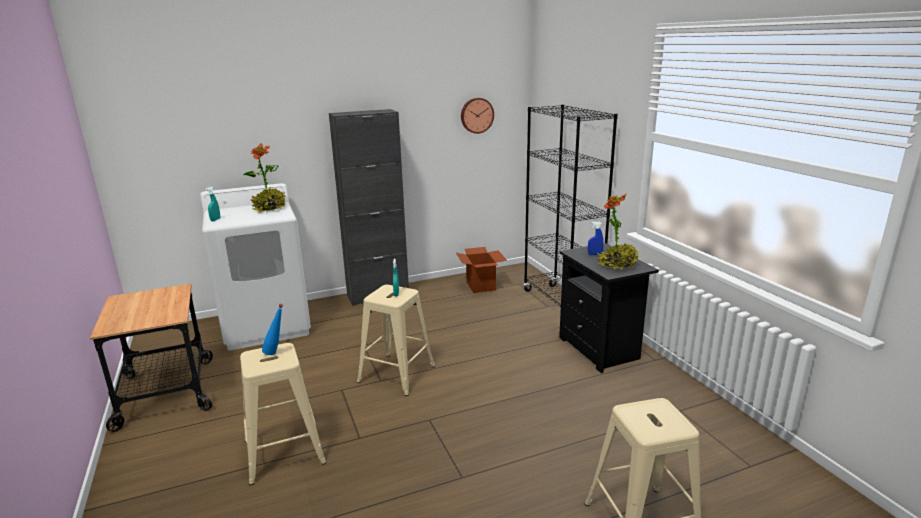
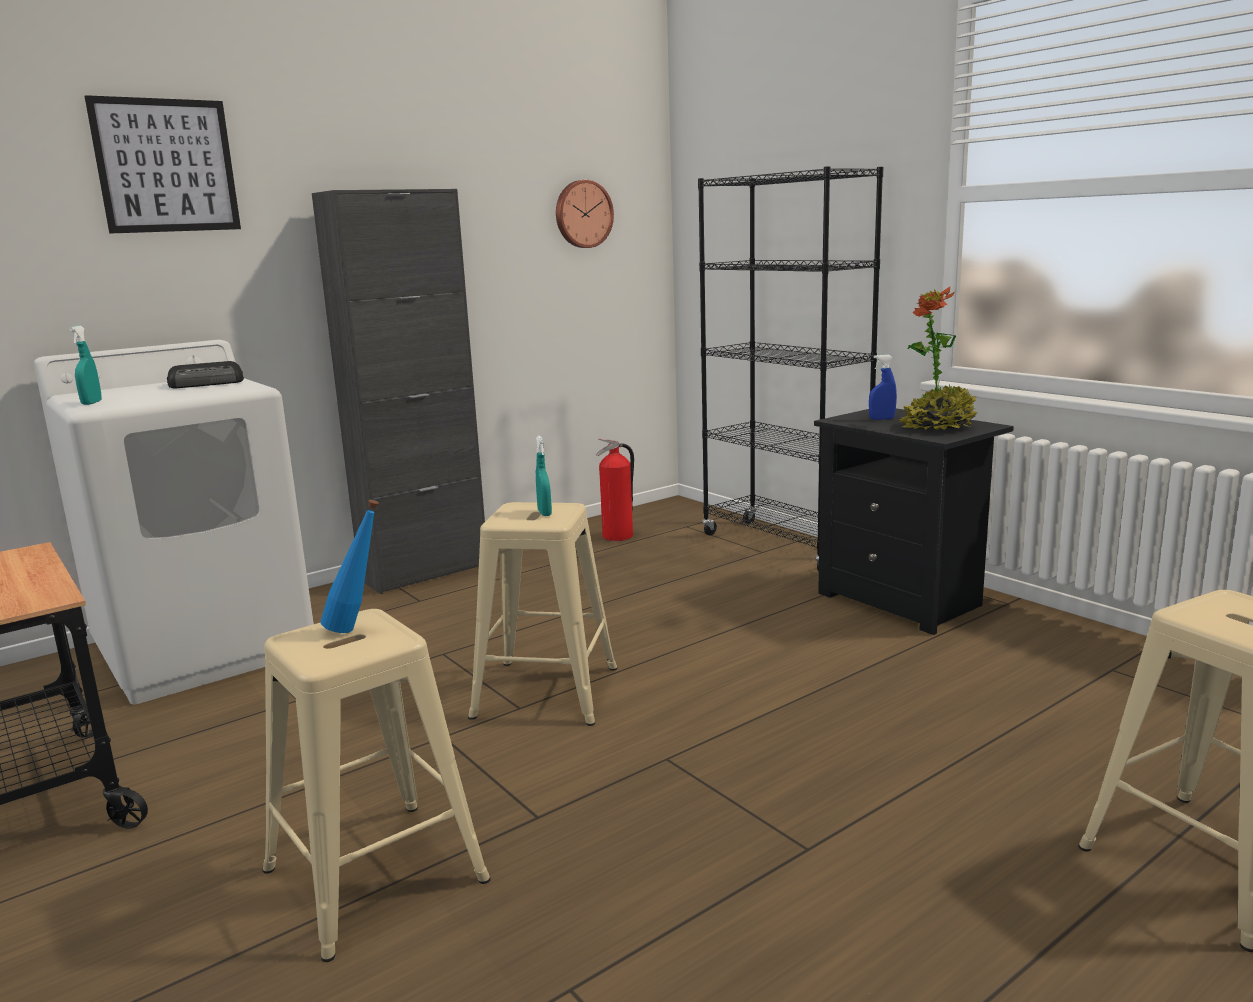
camera: 15 degrees left, 5 degrees down
potted plant [244,143,286,213] -> radio [167,361,244,388]
cardboard box [456,247,506,293] -> fire extinguisher [596,439,634,541]
none -> picture [84,95,241,234]

